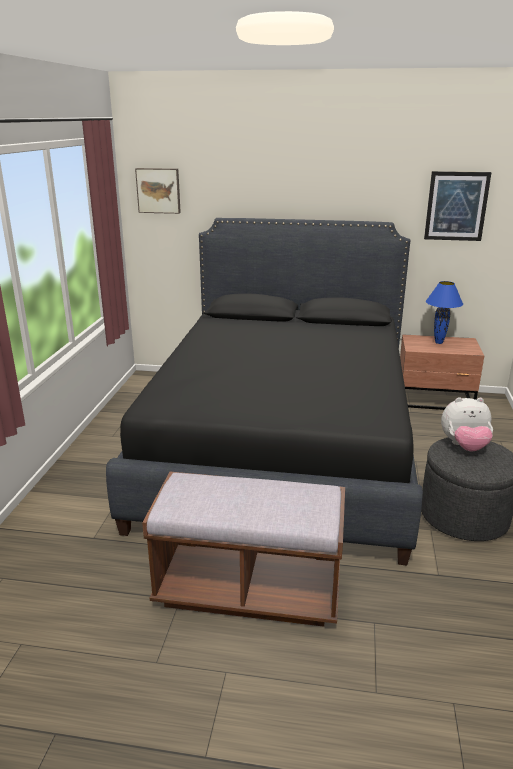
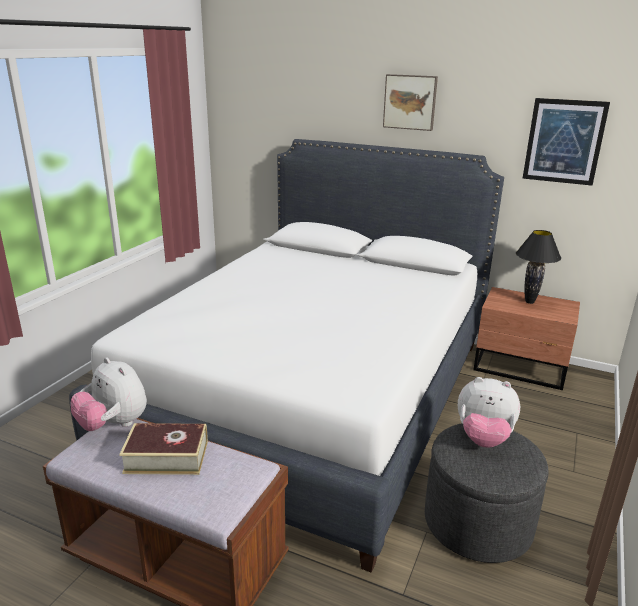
camera: 15 degrees right, 0 degrees up
black bed [106,218,423,565] -> white bed [69,139,504,573]
picture [135,168,181,214] -> picture moved to [383,74,438,131]
blue table lamp [426,281,463,344] -> black table lamp [516,230,561,304]
none -> plush toy [71,357,147,431]
none -> book [119,423,208,475]

